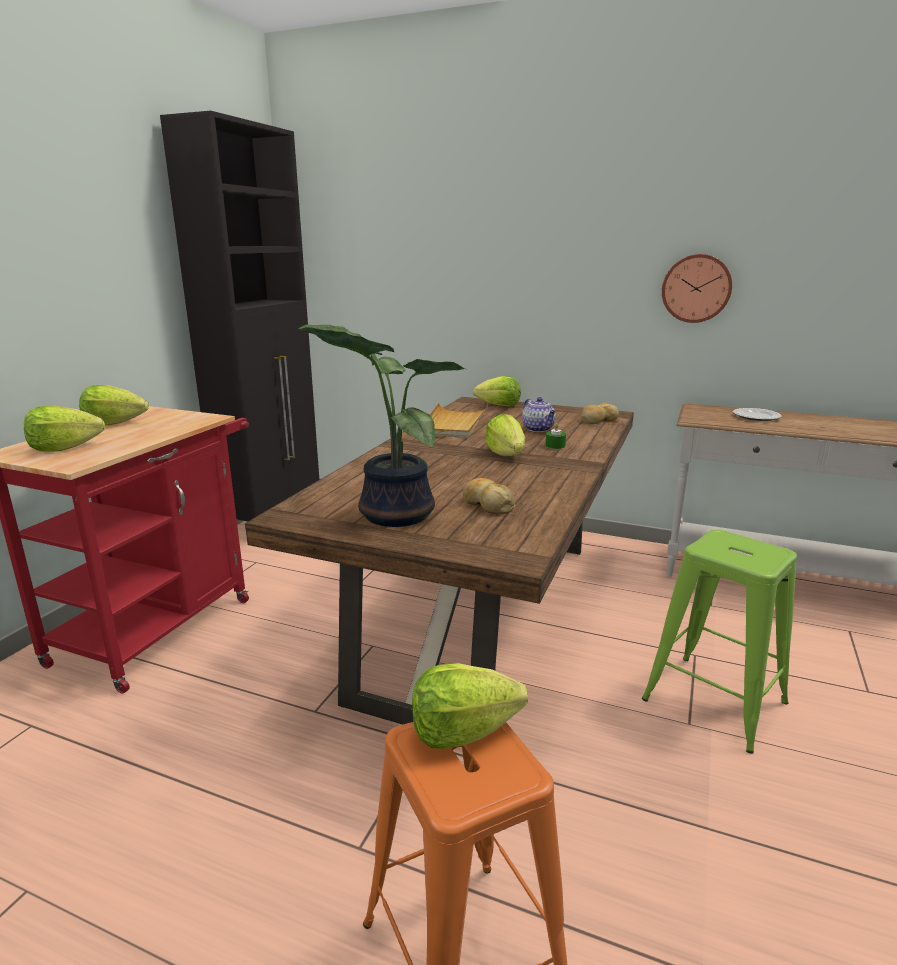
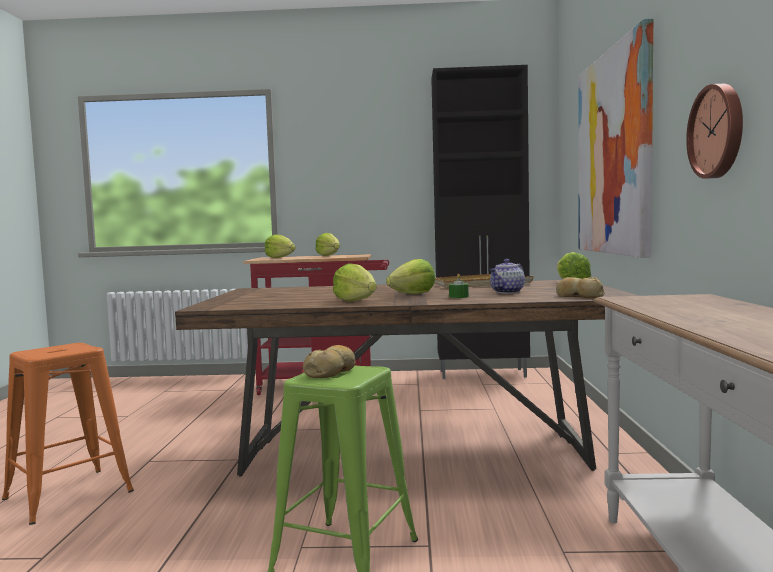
camera: 70 degrees right, 15 degrees down
potted plant [298,324,465,527] -> none
lettuce [412,663,528,749] -> lettuce moved to [333,264,377,302]
bread [463,478,516,515] -> bread moved to [303,345,356,378]
plate [733,408,782,421] -> none
none -> picture [578,19,653,258]

